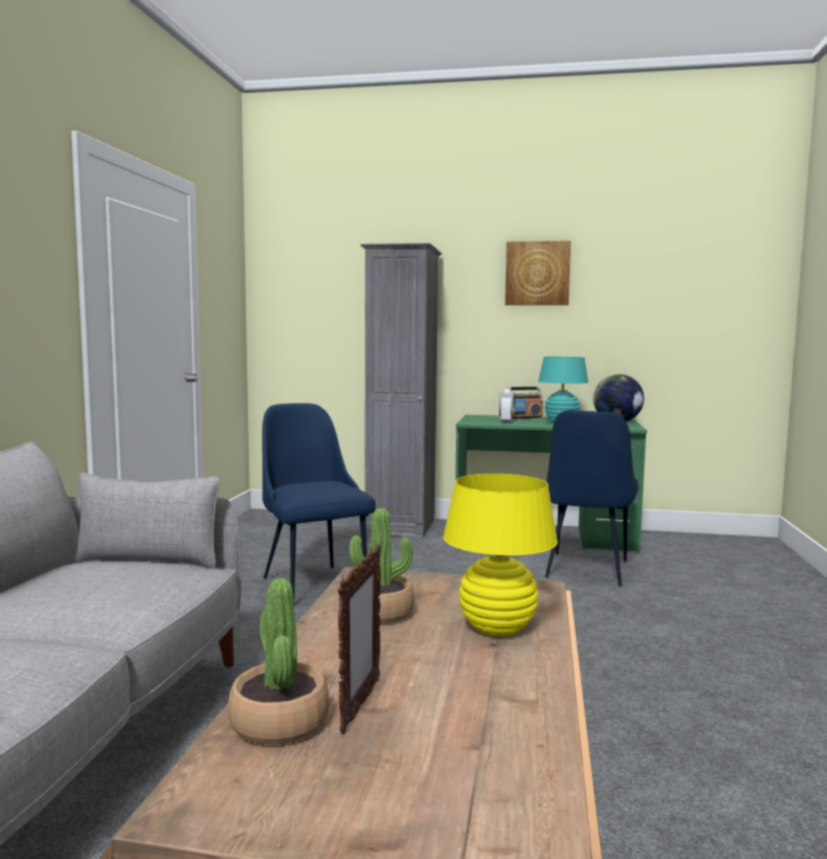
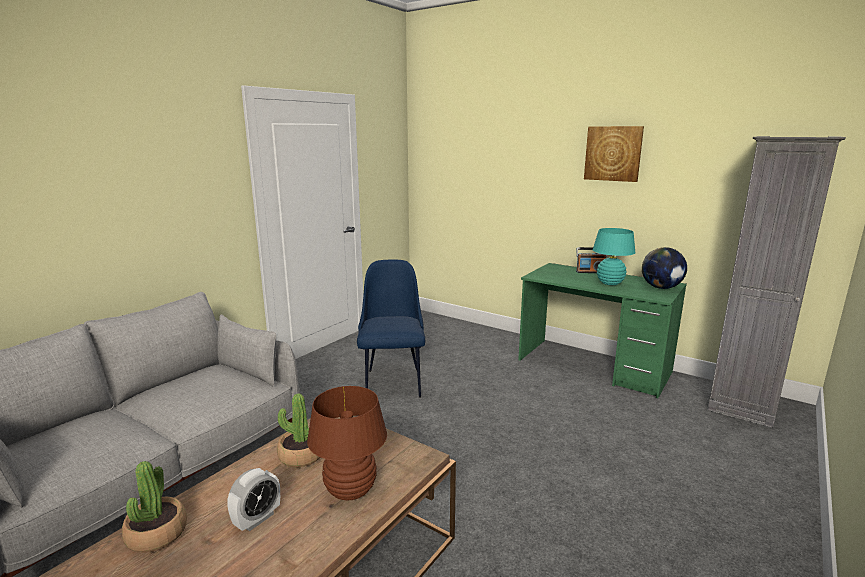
camera: 25 degrees right, 10 degrees up
picture frame [338,545,381,734] -> none
grey cabinet [361,243,442,538] -> grey cabinet moved to [708,136,846,428]
yellow table lamp [443,474,558,636] -> brown table lamp [307,386,387,501]
alarm clock [499,389,515,423] -> alarm clock moved to [227,468,280,531]
blue chair [545,410,639,587] -> none

